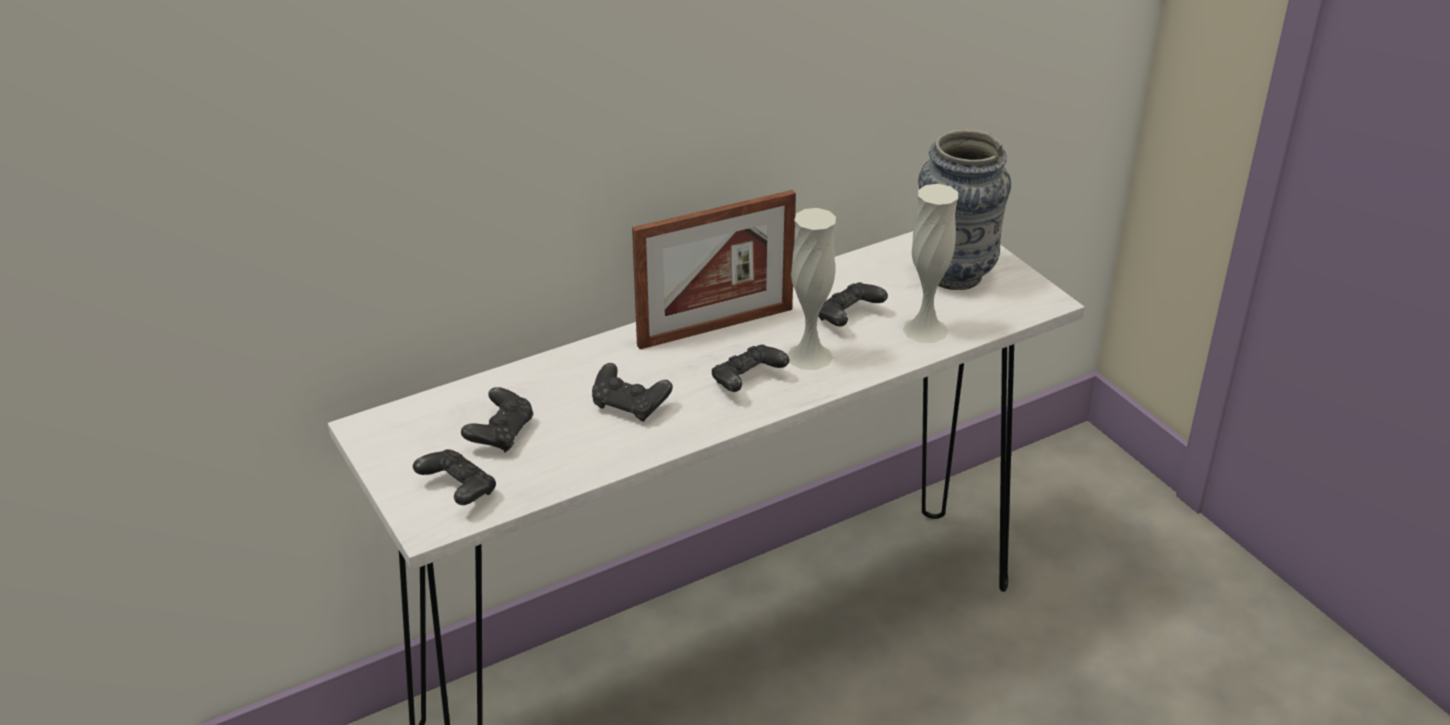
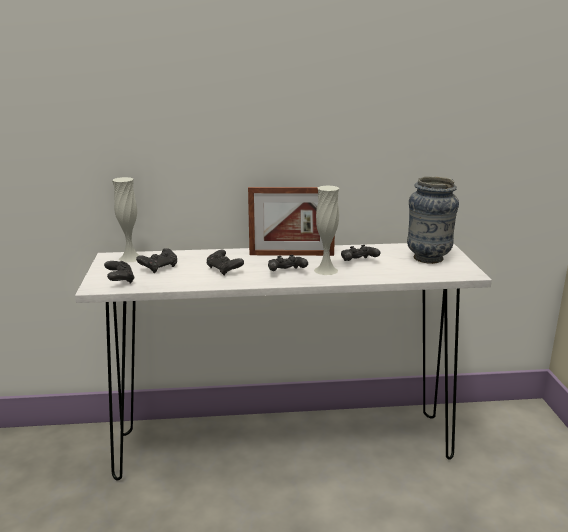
camera: 25 degrees right, 15 degrees down
white vase [903,184,958,343] -> white vase moved to [112,177,140,263]

